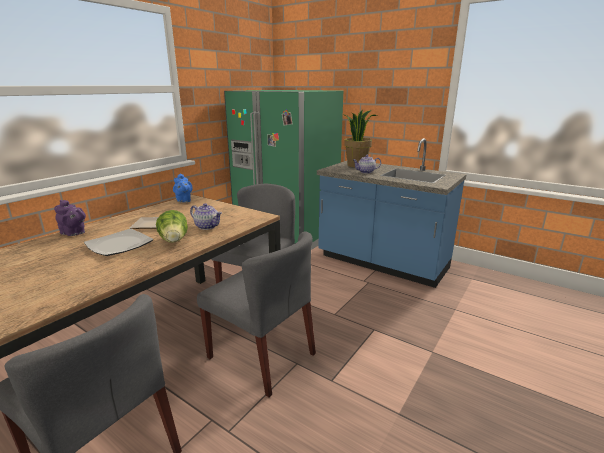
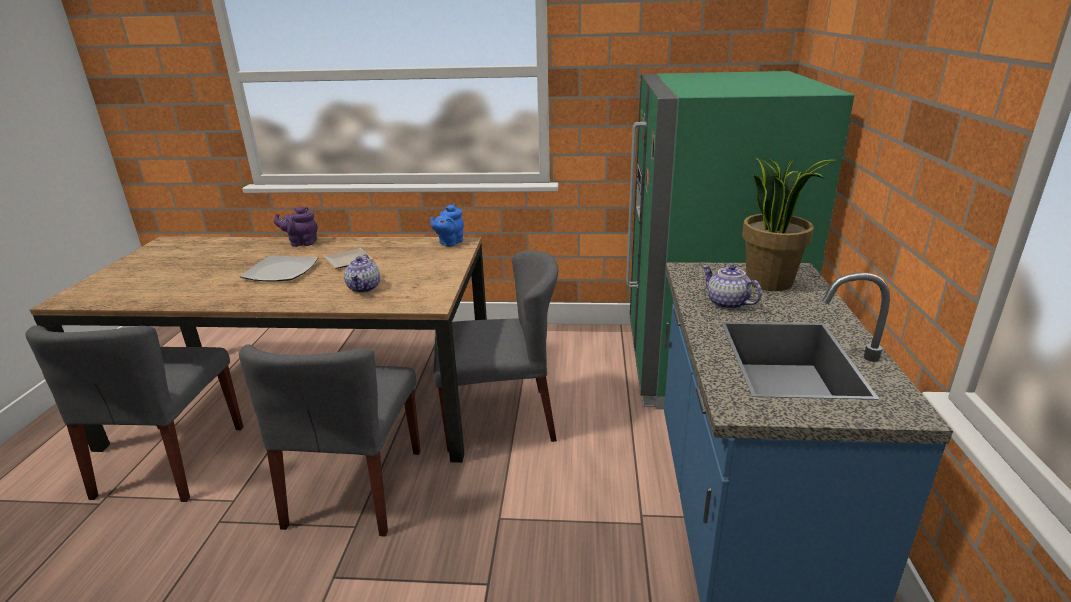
camera: 60 degrees right, 5 degrees up
purple teapot [54,200,86,236] -> purple teapot turned 90 degrees clockwise [274,207,318,247]
lettuce [156,210,188,243] -> none

